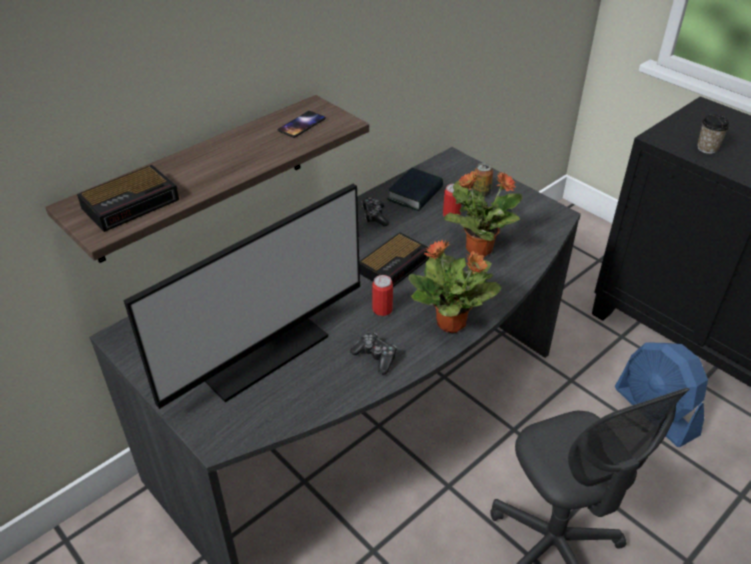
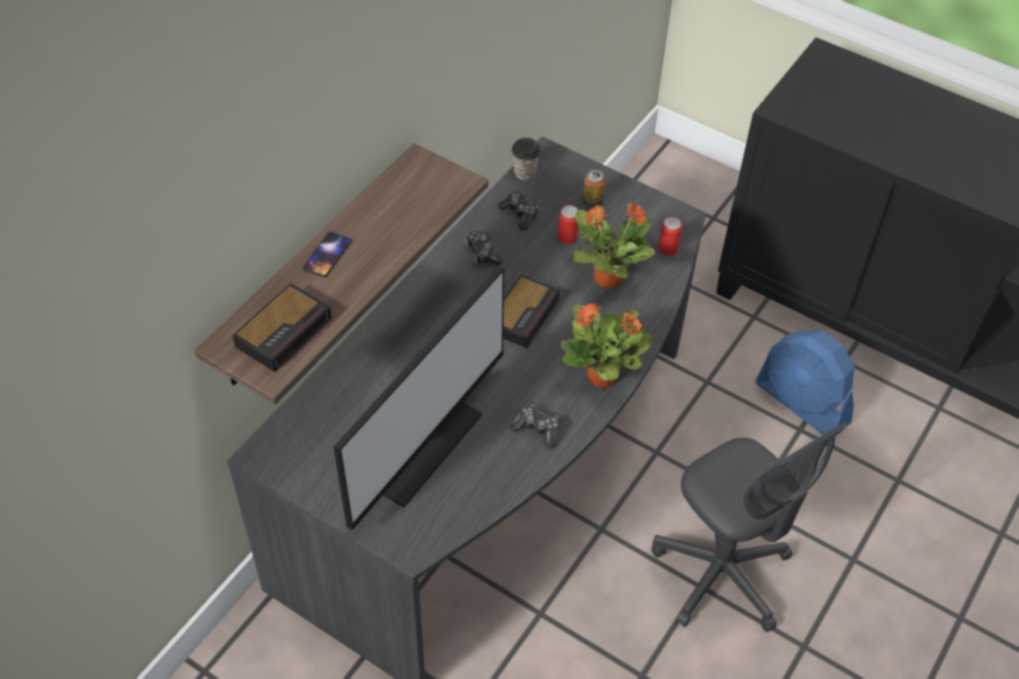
camera: 15 degrees left, 10 degrees up
phone [278,111,326,138] -> phone moved to [302,232,352,278]
can [372,275,393,316] -> can moved to [658,217,682,256]
book [387,168,443,211] -> game controller [498,191,539,230]
cup [697,114,729,154] -> cup moved to [512,138,540,180]

